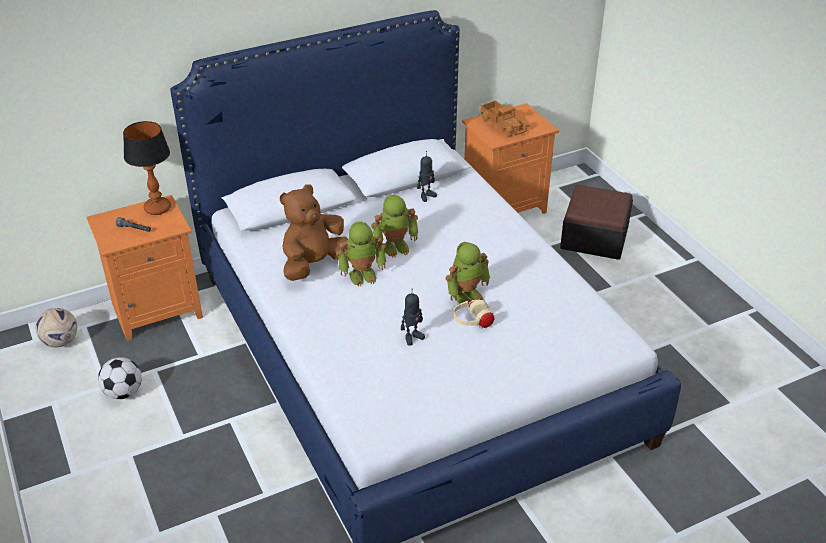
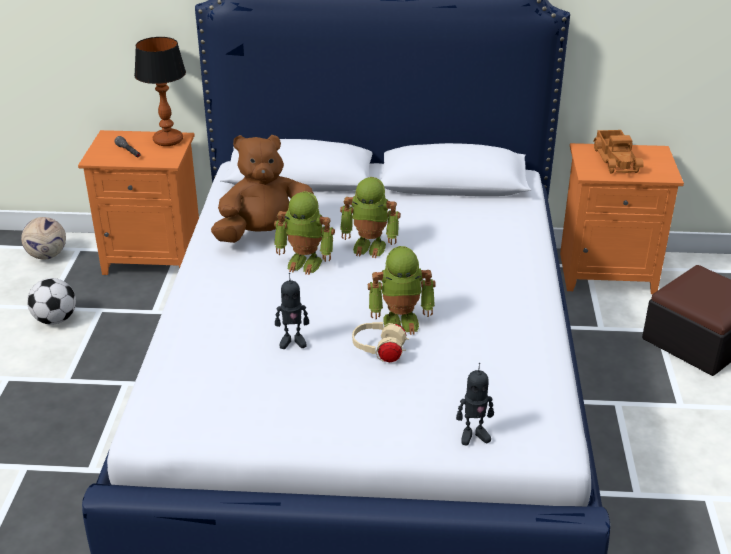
camera: 30 degrees right, 5 degrees down
toy robot [417,151,437,202] -> toy robot moved to [456,363,494,446]

